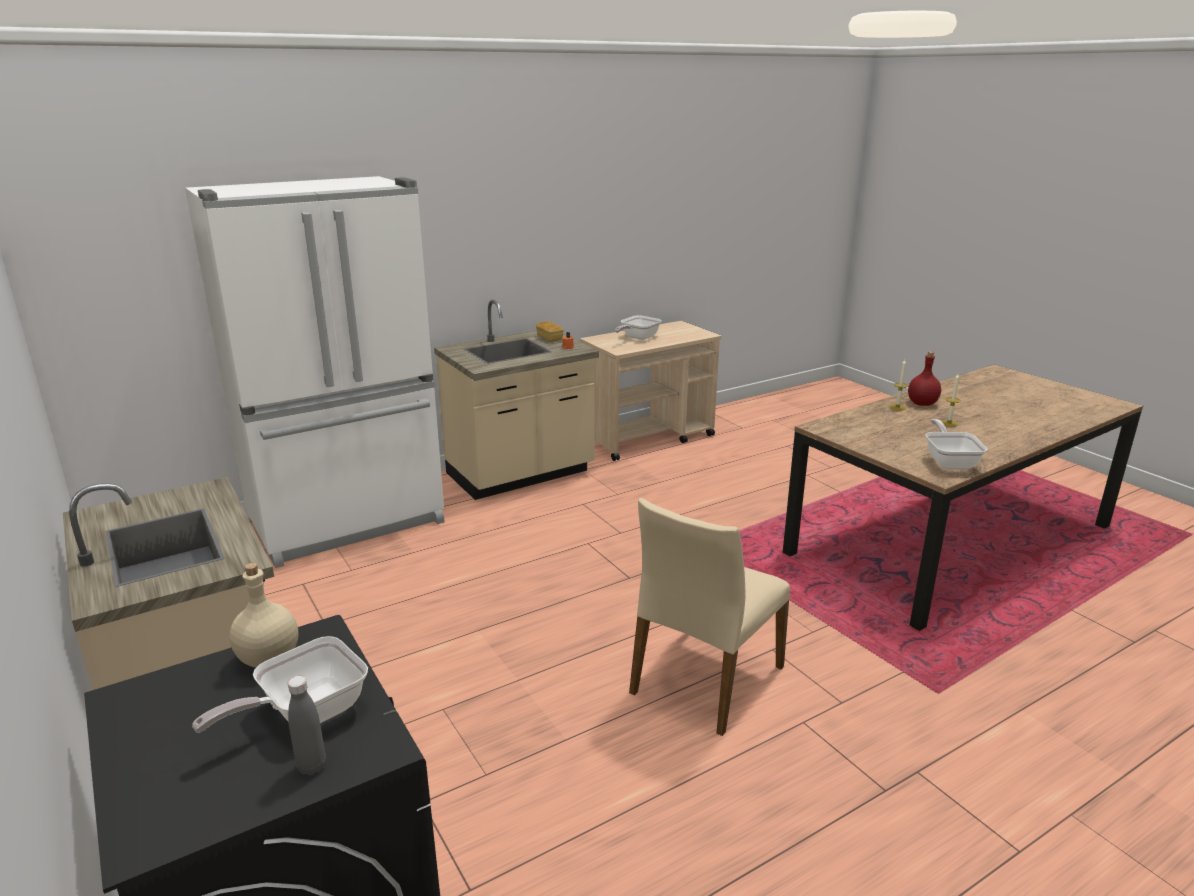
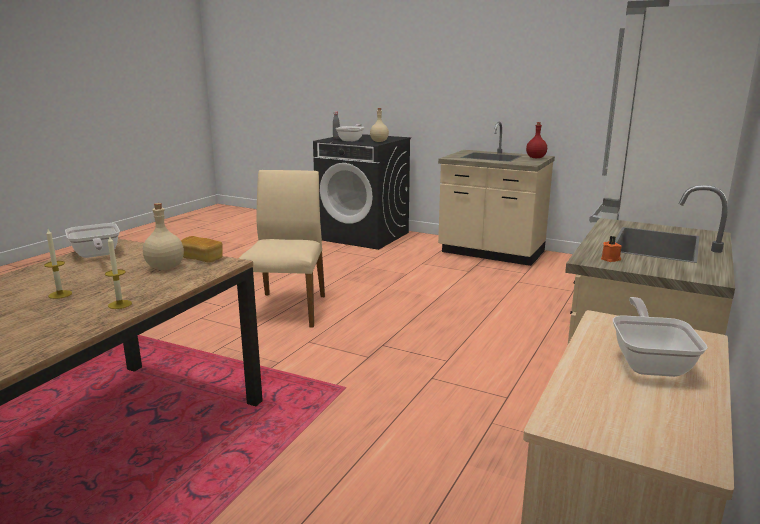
camera: 150 degrees right, 5 degrees down
bread [536,322,563,341] -> bread moved to [181,236,223,262]
red bottle [908,351,941,406] -> red bottle moved to [526,122,547,158]
none -> beige bottle [143,203,184,270]

